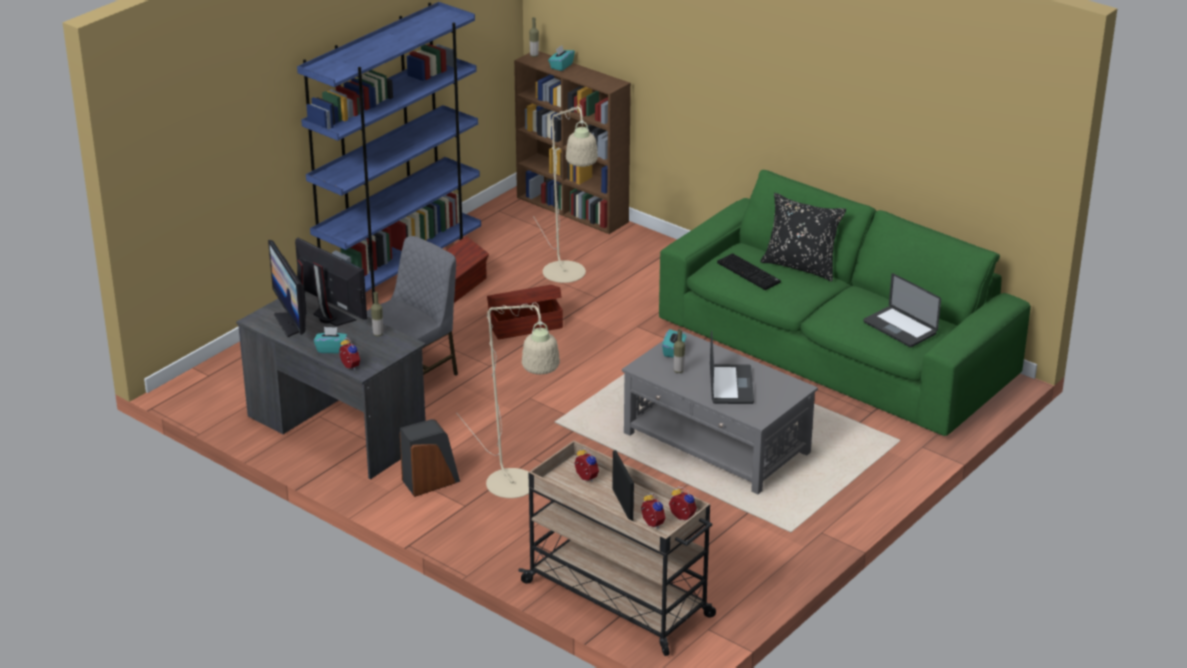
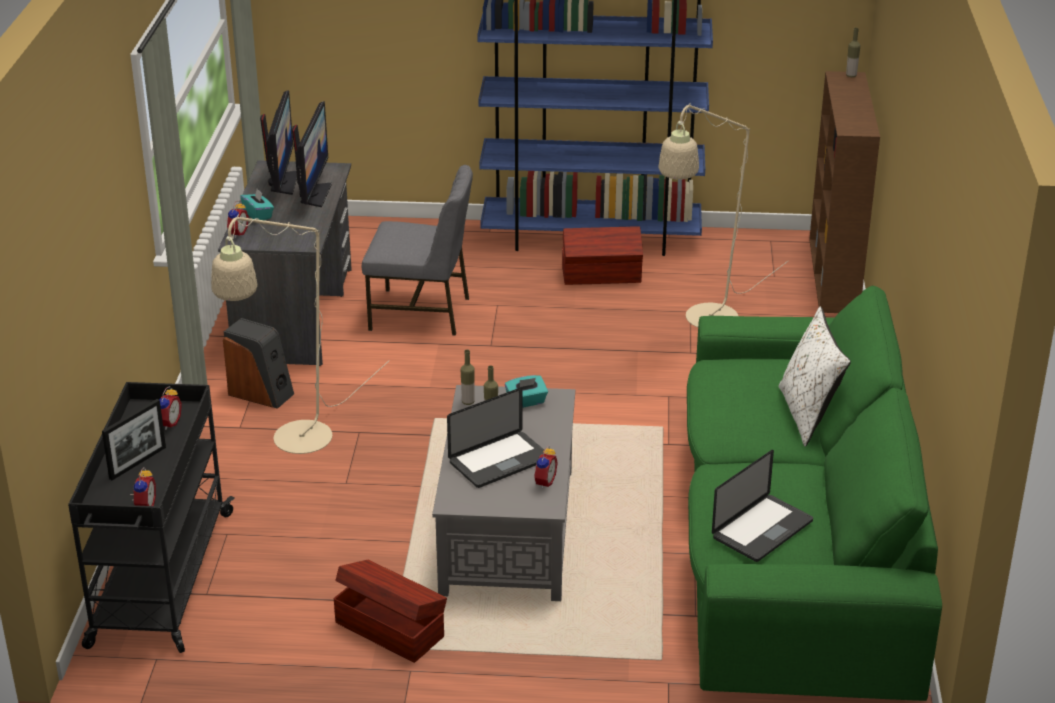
camera: 55 degrees right, 0 degrees up
monitor [268,240,306,337] -> monitor turned 150 degrees clockwise [260,90,297,195]
bottle [371,292,383,336] -> bottle moved to [461,350,475,405]
brown storage box [487,285,563,340] -> brown storage box moved to [334,560,447,663]
beige cart [519,440,716,656] -> black cart [68,382,235,653]
turquoise tissue box [548,46,575,71] -> none
alarm clock [641,492,666,528] -> alarm clock moved to [533,446,558,489]
keyboard [717,253,781,290] -> none
black pillow [761,193,846,282] -> white pillow [778,307,851,447]
laptop [863,273,941,347] -> laptop turned 150 degrees counterclockwise [712,450,813,562]

